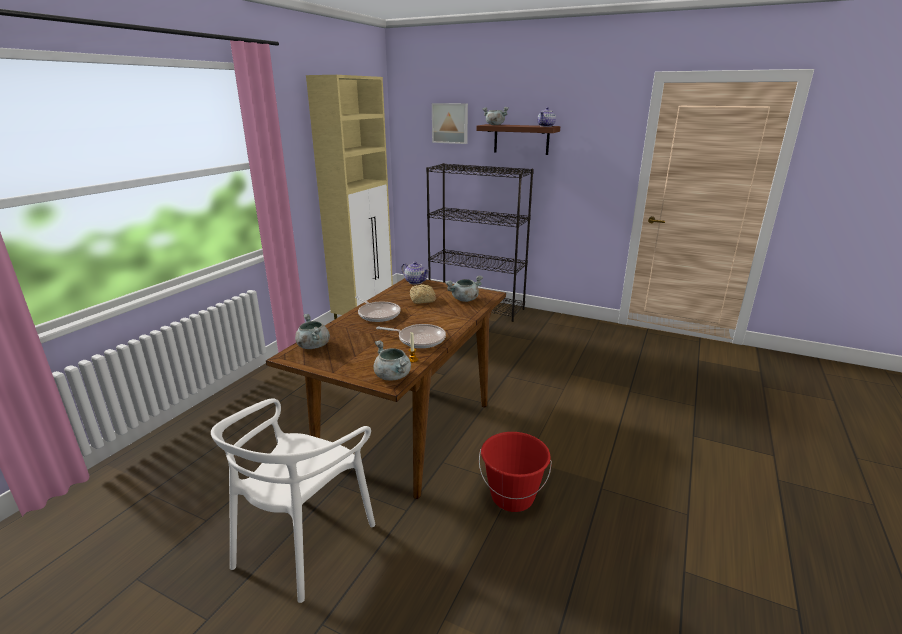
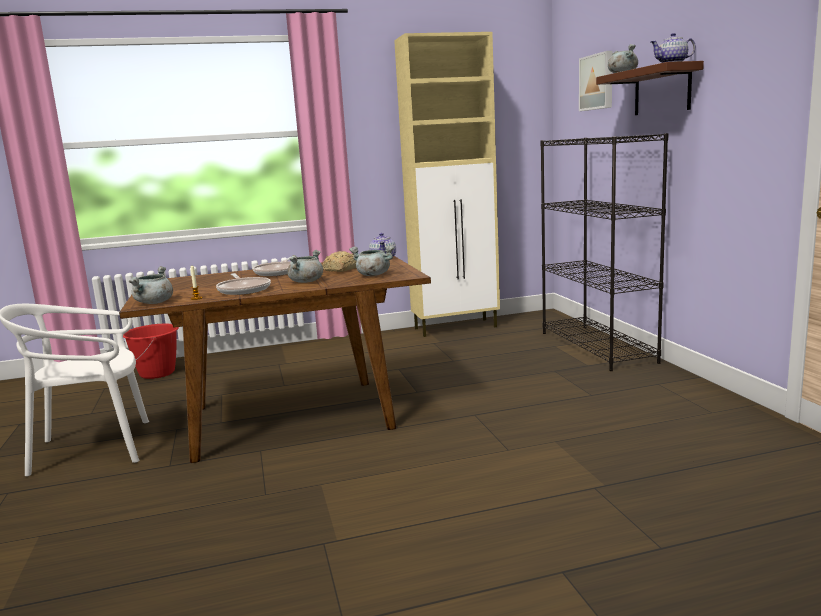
camera: 50 degrees right, 10 degrees down
grey cooking pot [295,314,330,349] -> grey cooking pot moved to [287,250,323,283]
red bucket [479,432,552,512] -> red bucket moved to [123,324,179,379]

